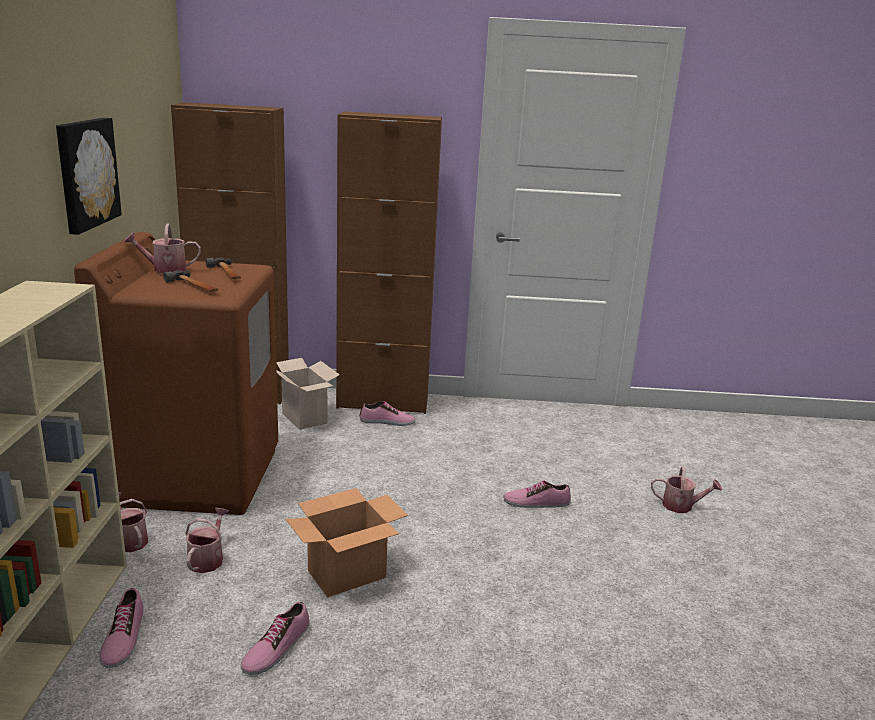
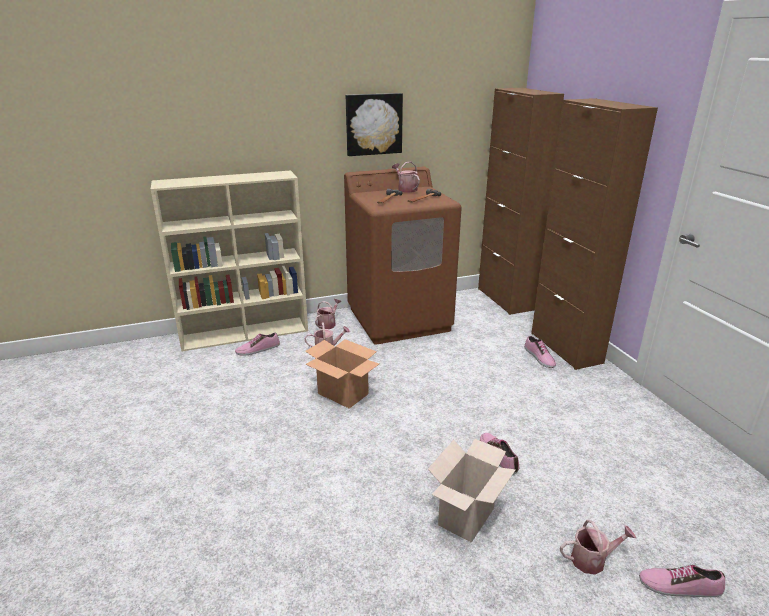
camera: 70 degrees right, 5 degrees up
shoe [241,602,309,675] -> shoe moved to [639,565,725,597]
cardboard box [276,358,339,430] -> cardboard box moved to [428,439,515,543]
watering can [651,466,722,513] -> watering can turned 90 degrees counterclockwise [560,520,636,575]

